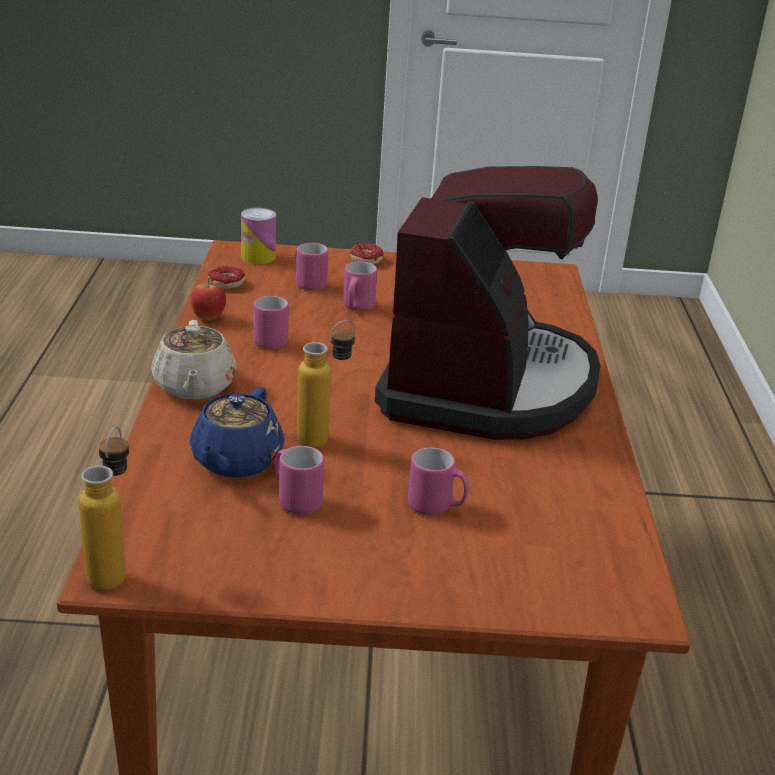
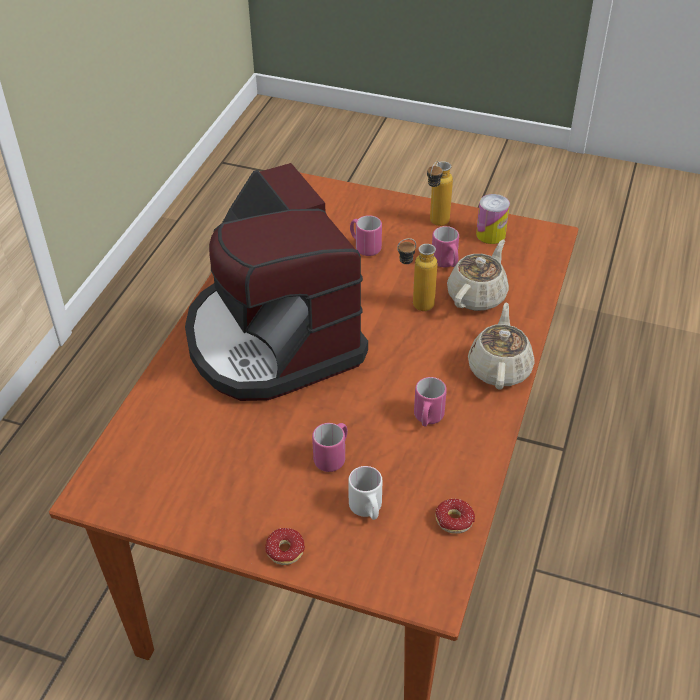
camera: 160 degrees left, 15 degrees up
bottle [79,427,129,591] -> bottle moved to [427,161,453,226]
apple [190,277,226,321] -> none
blue teapot [190,387,285,478] -> beige teapot [447,240,509,311]
can [241,208,276,264] -> can moved to [476,194,510,244]
pink mug [295,243,328,290] -> white mug [348,466,382,520]
coffee machine [375,166,600,440] -> coffee machine turned 60 degrees counterclockwise [185,163,368,401]

